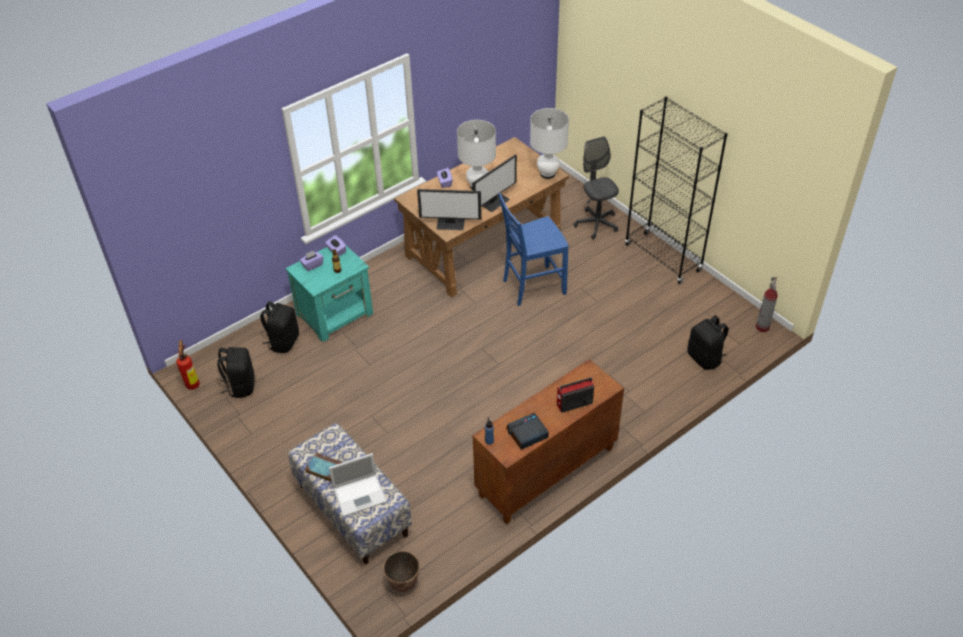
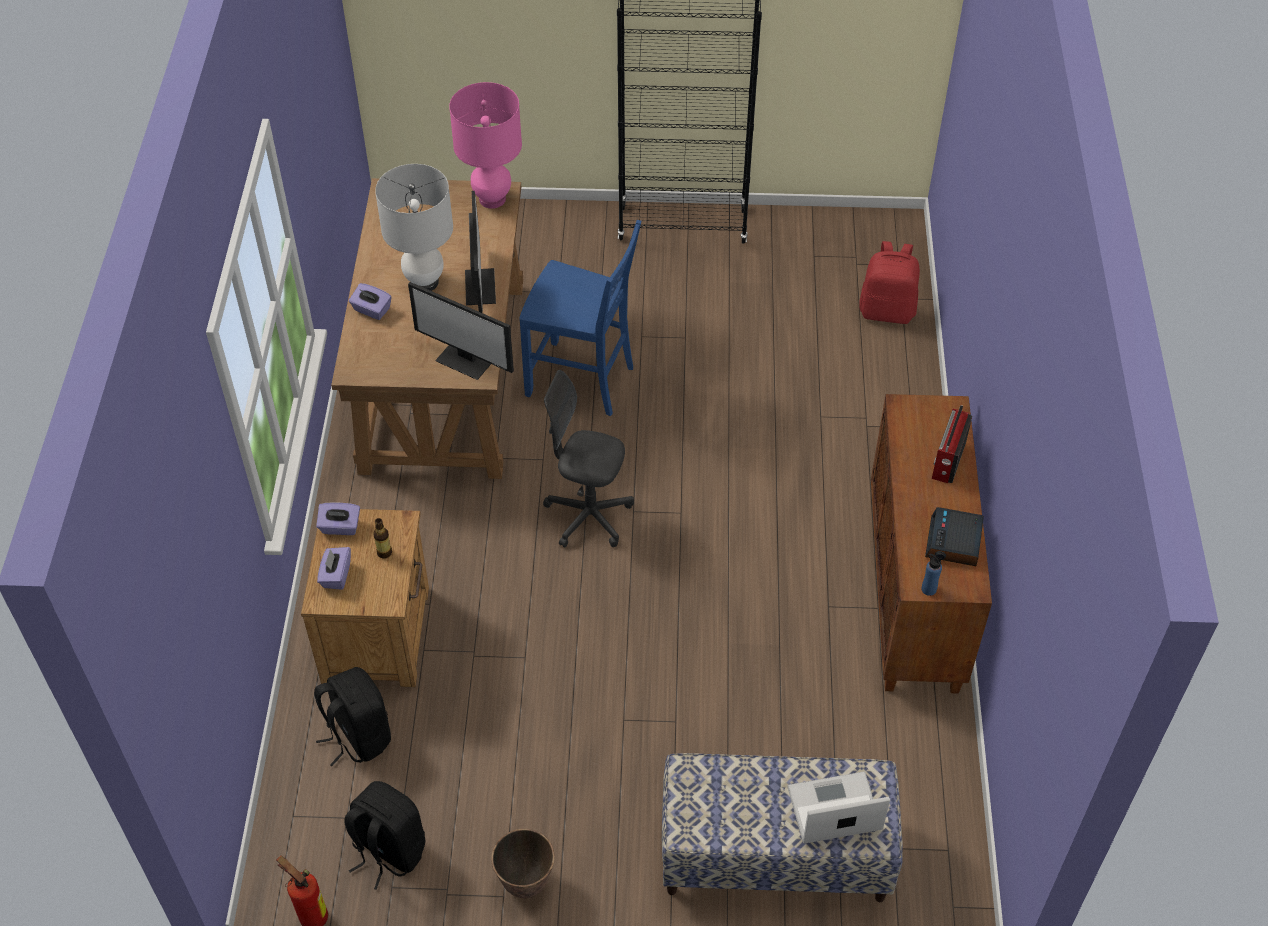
camera: 50 degrees left, 5 degrees up
turquoise nightstand [286,246,373,342] -> brown nightstand [301,509,429,687]
book [305,452,342,482] -> none
laptop [329,453,387,517] -> laptop turned 120 degrees counterclockwise [788,771,890,844]
planter [383,551,420,592] -> planter moved to [491,829,555,898]
monitor [417,189,482,230] -> monitor turned 75 degrees clockwise [408,282,514,380]
blue chair [498,193,568,306] -> blue chair turned 90 degrees counterclockwise [519,220,641,416]
white table lamp [530,108,569,179] -> pink table lamp [449,82,522,209]
grey office chair [574,136,619,240] -> grey office chair moved to [543,370,634,548]
black backpack [687,315,729,370] -> red backpack [859,241,920,324]
fire extinguisher [756,276,778,332] -> none

